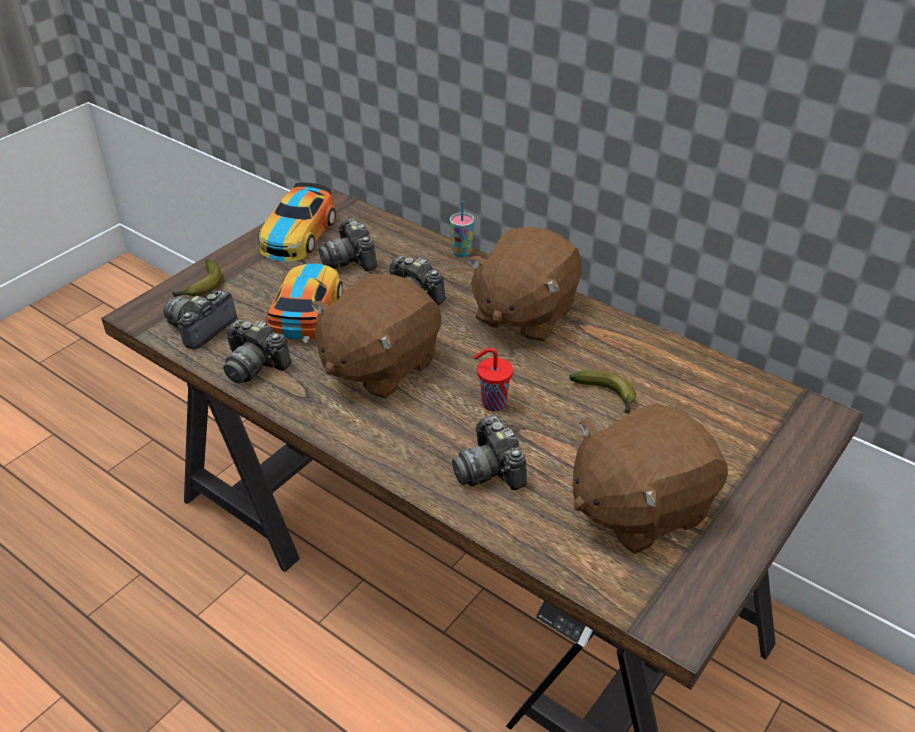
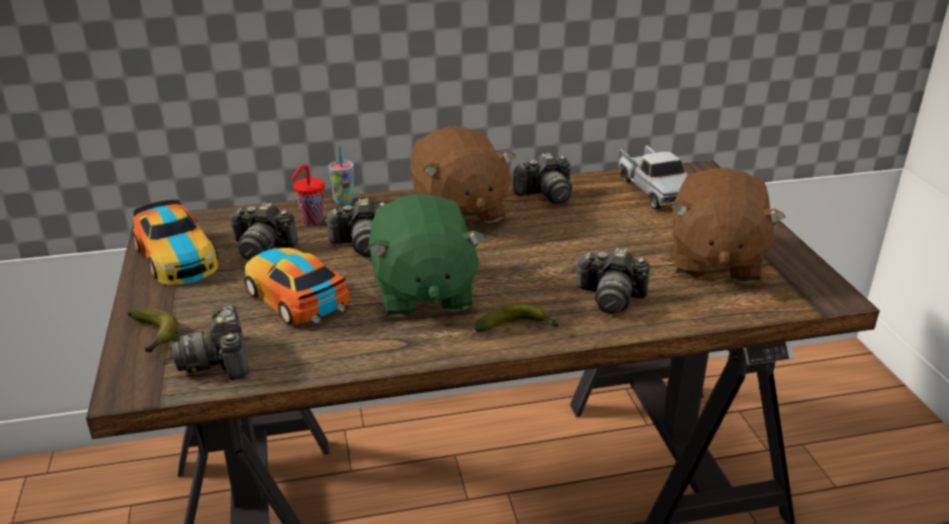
camera: 50 degrees left, 10 degrees down
camera [223,319,291,384] -> camera moved to [513,153,572,204]
brown plush toy [311,274,441,399] -> green plush toy [368,194,485,318]
red cup [474,348,513,412] -> red cup moved to [291,164,325,225]
banana [569,371,636,413] -> banana moved to [475,303,559,332]
none -> toy truck [619,145,688,209]

